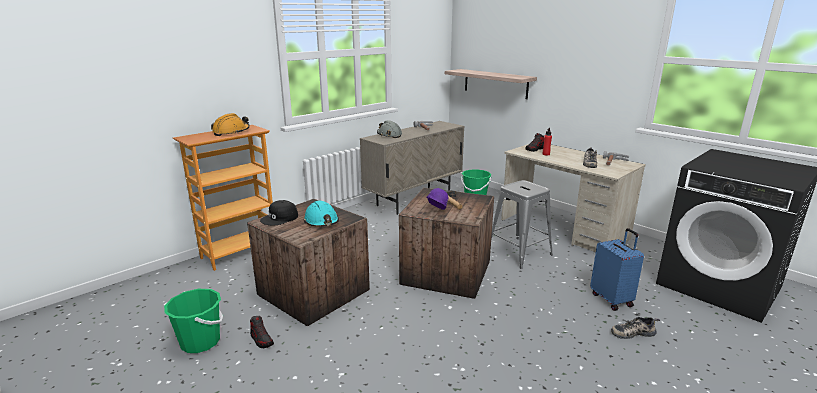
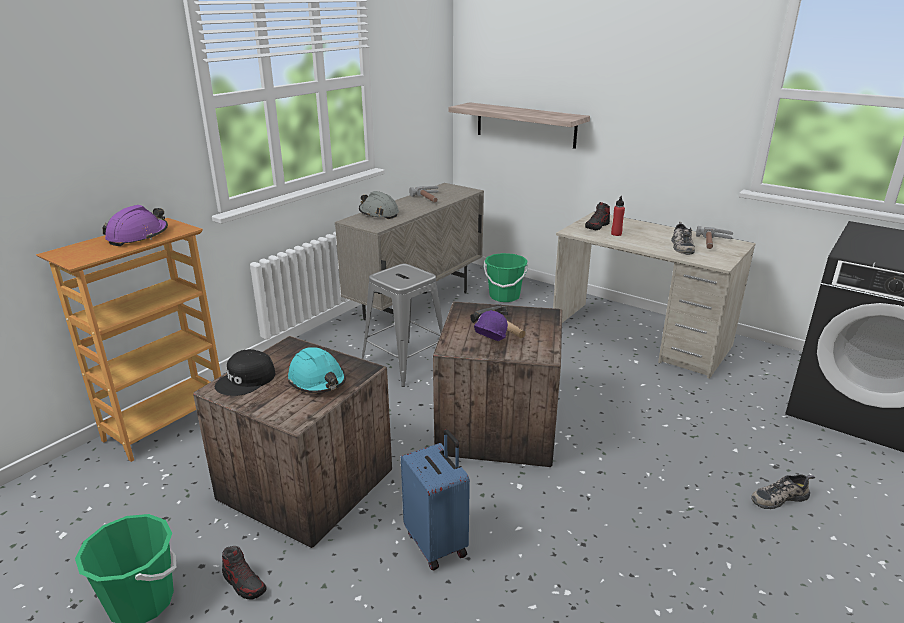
camera: 10 degrees left, 5 degrees up
orange hard hat [211,113,250,136] -> purple hard hat [103,205,168,246]
grey stool [491,180,553,269] -> grey stool moved to [362,263,443,387]
blue suitcase [590,228,644,311] -> blue suitcase moved to [401,429,470,570]

